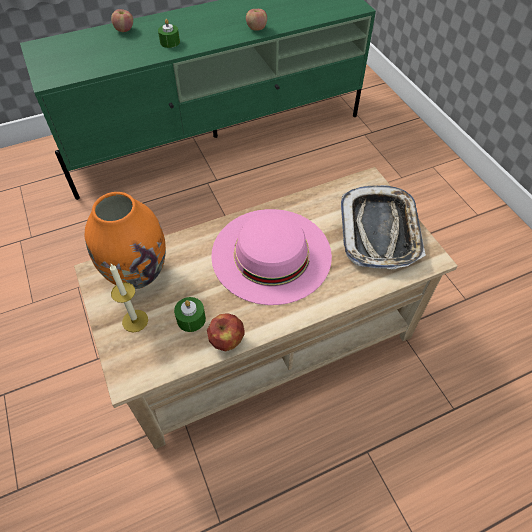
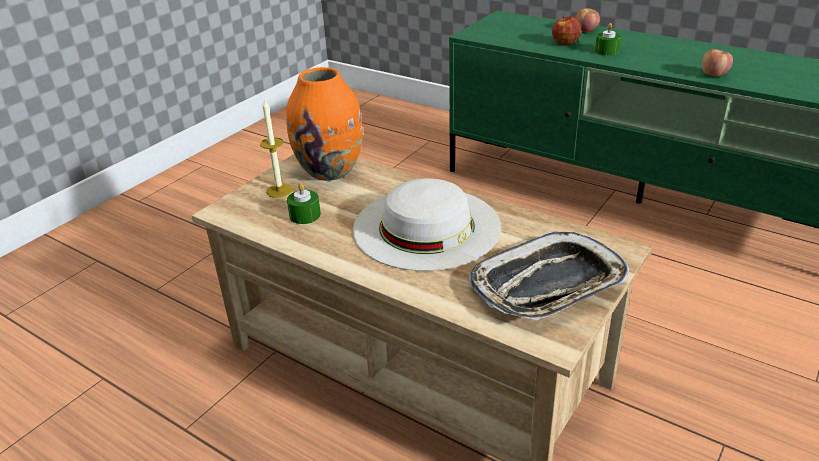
camera: 60 degrees right, 20 degrees down
apple [207,313,245,351] -> apple moved to [552,16,581,45]
pink hat [211,209,332,305] -> white hat [353,178,501,271]

